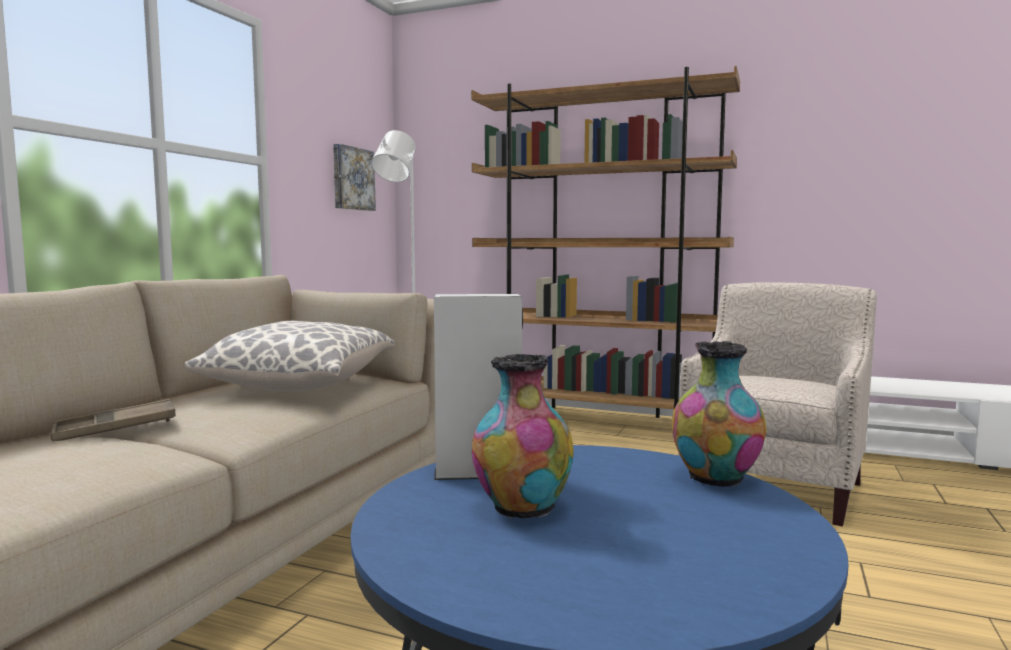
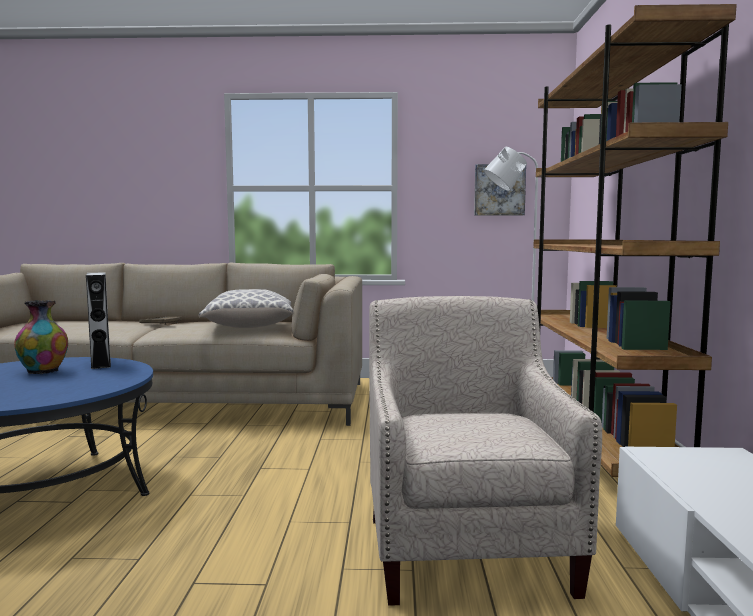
camera: 70 degrees right, 0 degrees up
vase [672,341,767,487] -> none
beige armchair [678,282,877,526] -> beige armchair turned 105 degrees counterclockwise [369,296,602,606]

